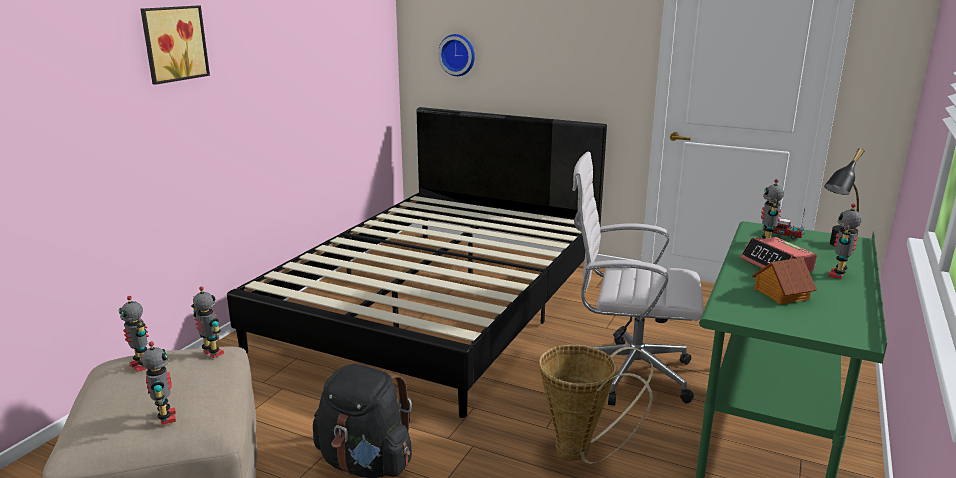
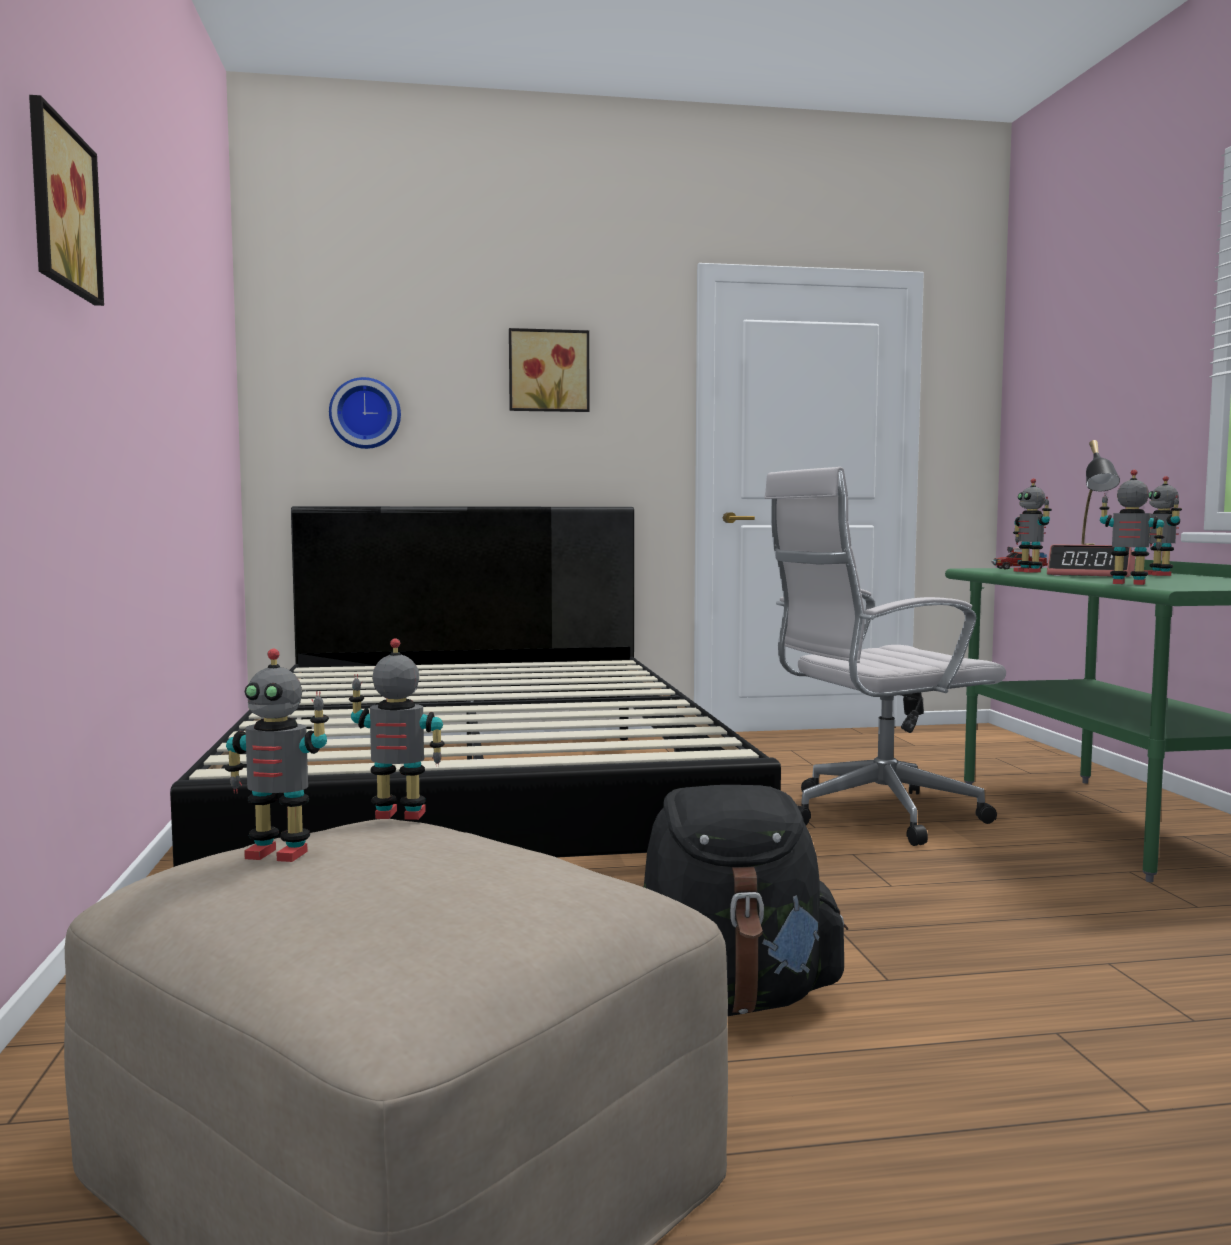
camera: 35 degrees left, 15 degrees down
toy robot [142,341,176,425] -> toy robot moved to [1100,469,1164,585]
basket [539,345,654,464] -> none
toy house [752,257,817,305] -> none
none -> picture [509,328,589,412]

